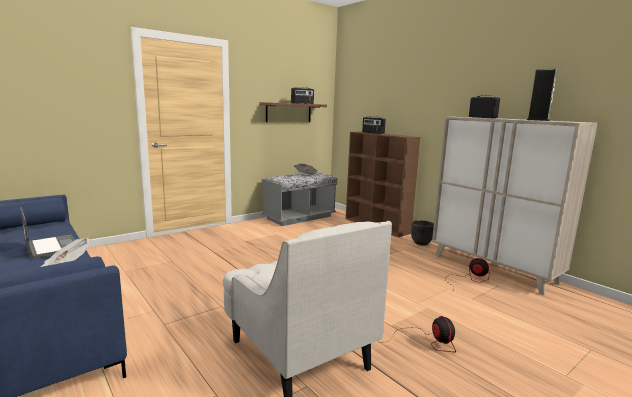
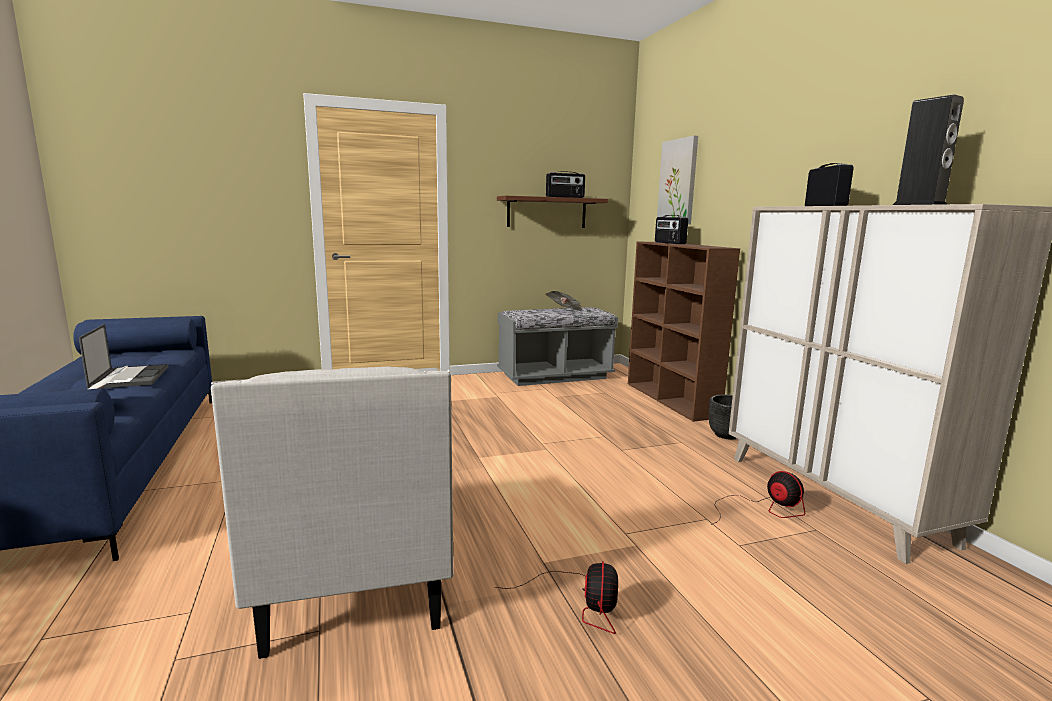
camera: 20 degrees right, 0 degrees up
none -> picture [657,136,698,225]

